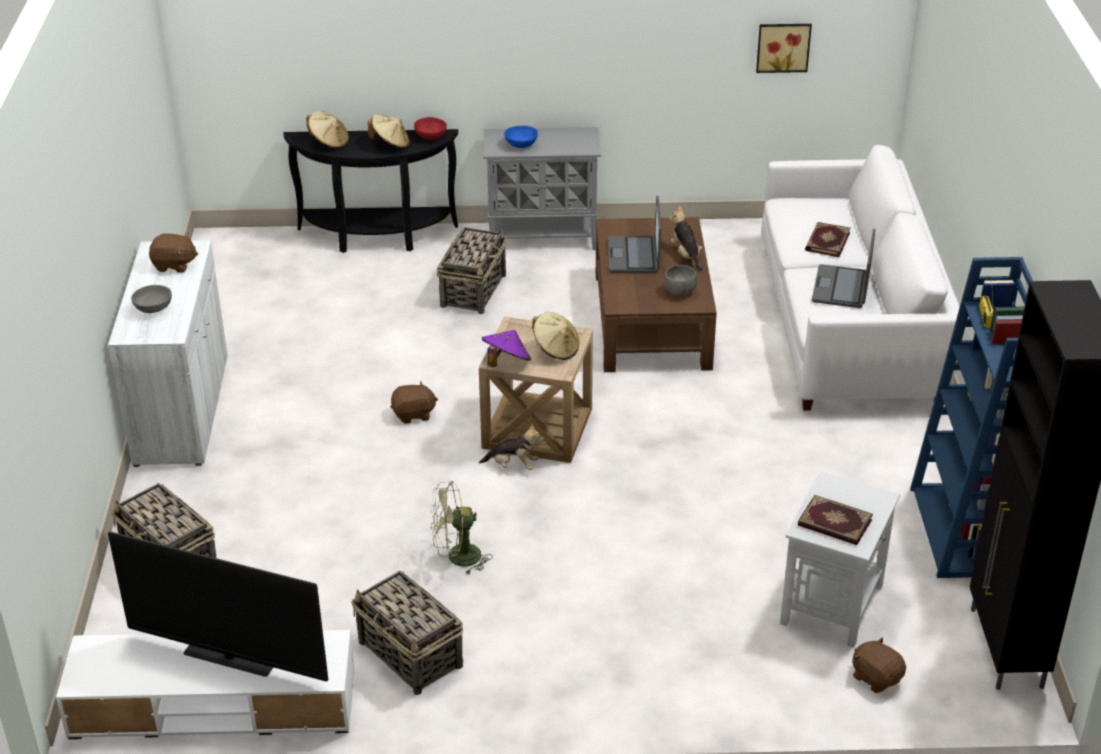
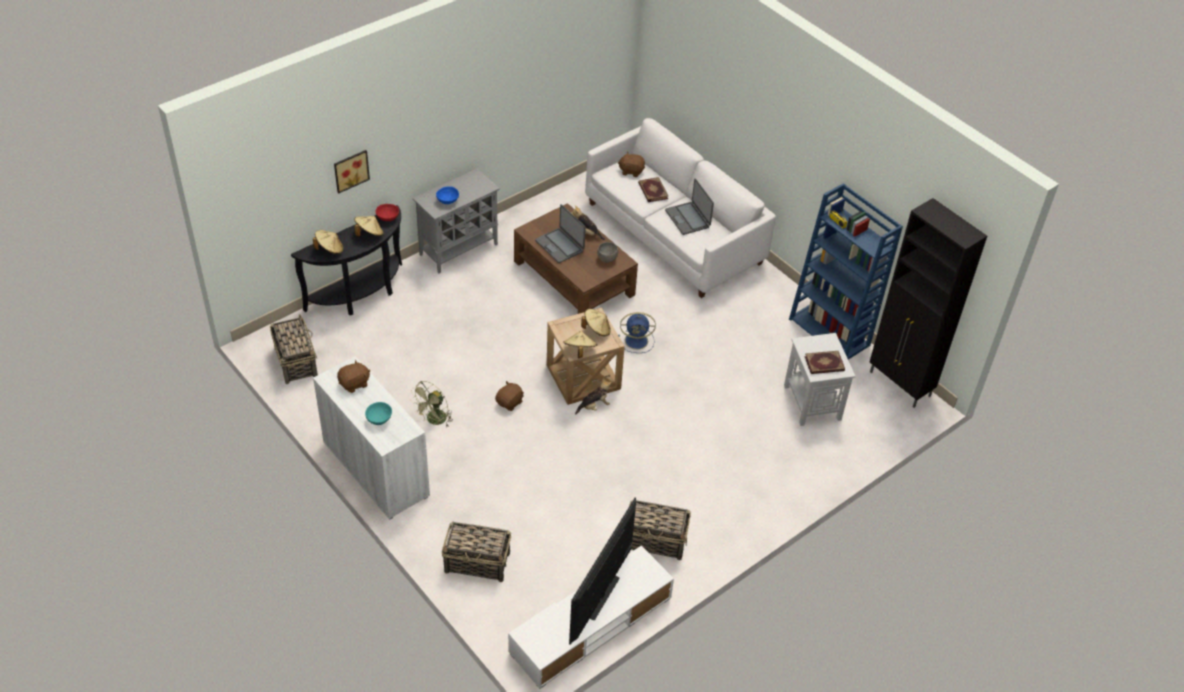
camera: 40 degrees left, 10 degrees up
television [108,532,328,682] -> television turned 135 degrees clockwise [569,498,636,645]
grey bowl [131,285,172,313] -> turquoise bowl [365,402,392,425]
green fan [430,481,493,576] -> green fan moved to [411,381,453,426]
basket [437,227,506,314] -> basket moved to [270,315,318,384]
purple hat [482,330,531,367] -> beige hat [563,331,598,359]
picture [756,24,812,73] -> picture moved to [334,150,370,193]
brown plush toy [852,637,906,693] -> brown plush toy moved to [618,152,645,177]
none -> blue fan [618,312,656,353]

